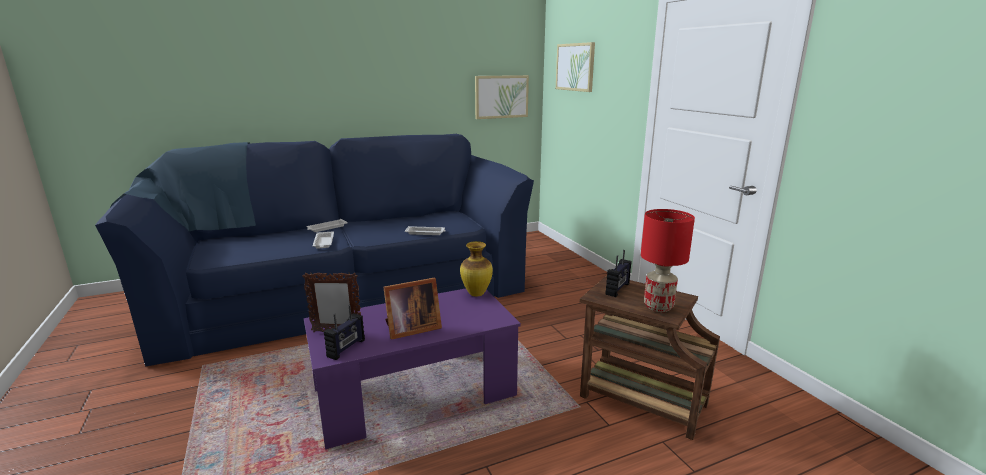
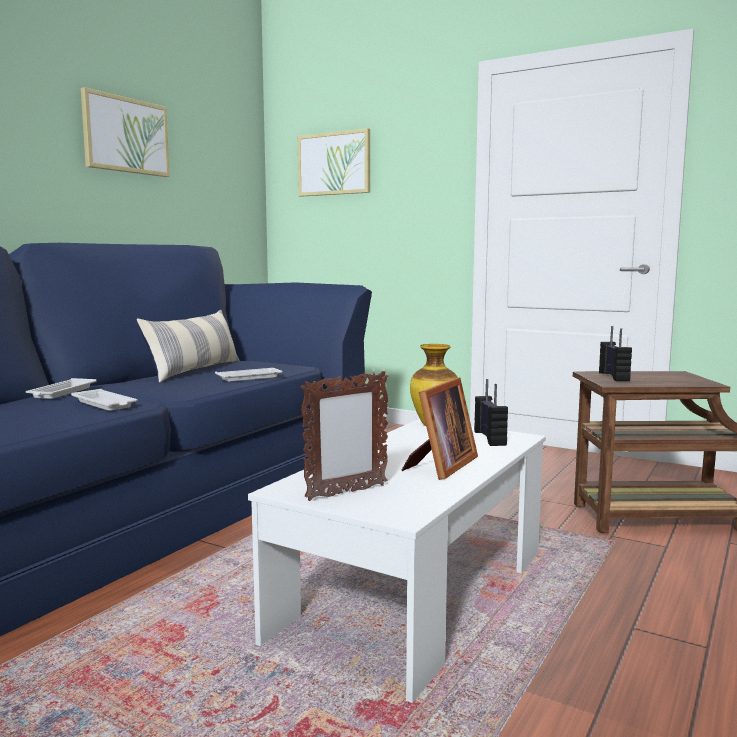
camera: 35 degrees left, 10 degrees down
purple coffee table [304,288,521,449] -> white coffee table [248,419,546,703]
radio [324,305,365,360] -> radio moved to [474,379,508,446]
picture [475,75,529,119] -> picture moved to [81,87,170,177]
red table lamp [641,209,695,312] -> none
none -> pillow [136,310,240,383]

